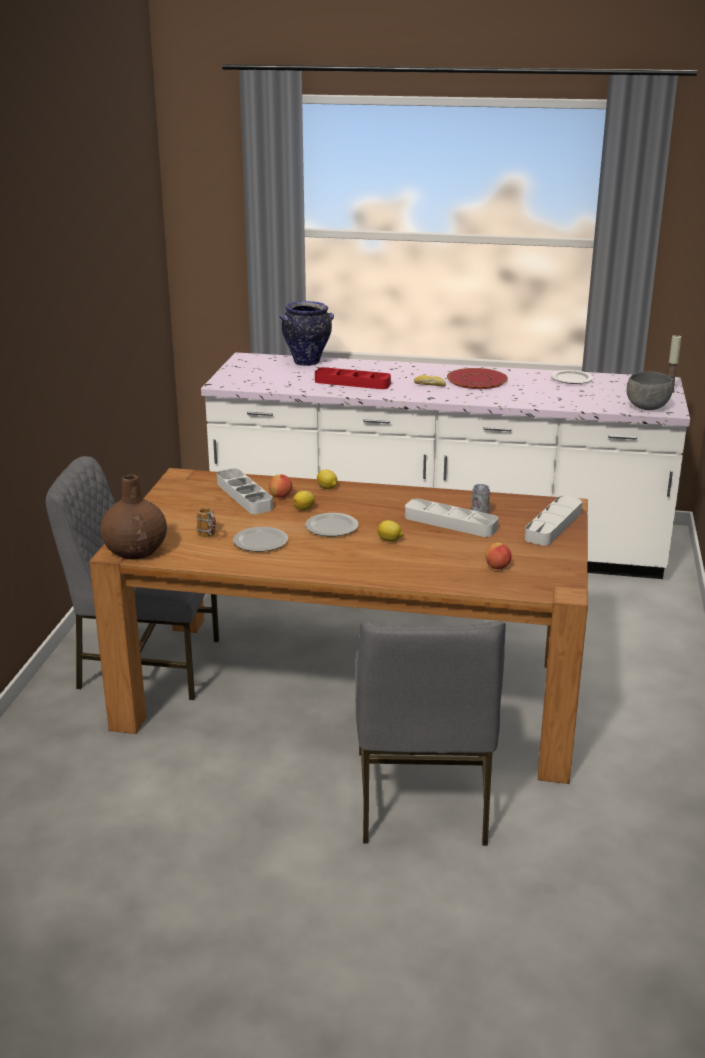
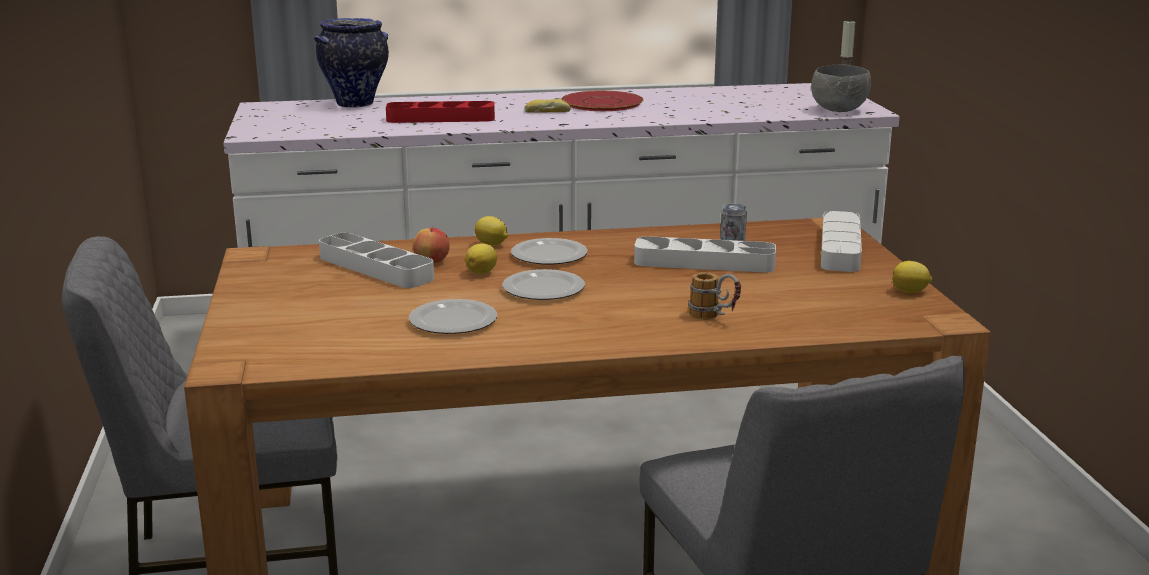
camera: 20 degrees left, 5 degrees down
brown vase [100,475,167,559] -> none
mug [196,507,216,537] -> mug moved to [689,272,741,320]
lemon [377,520,403,542] -> lemon moved to [892,261,932,293]
apple [485,543,512,569] -> none
plate [551,370,593,384] -> plate moved to [511,238,588,265]

